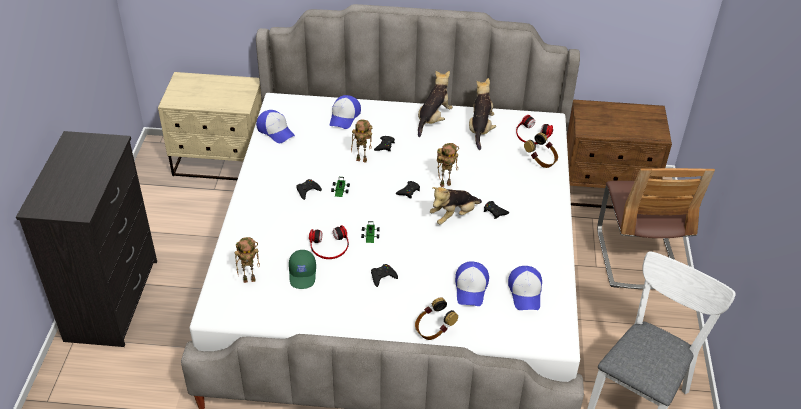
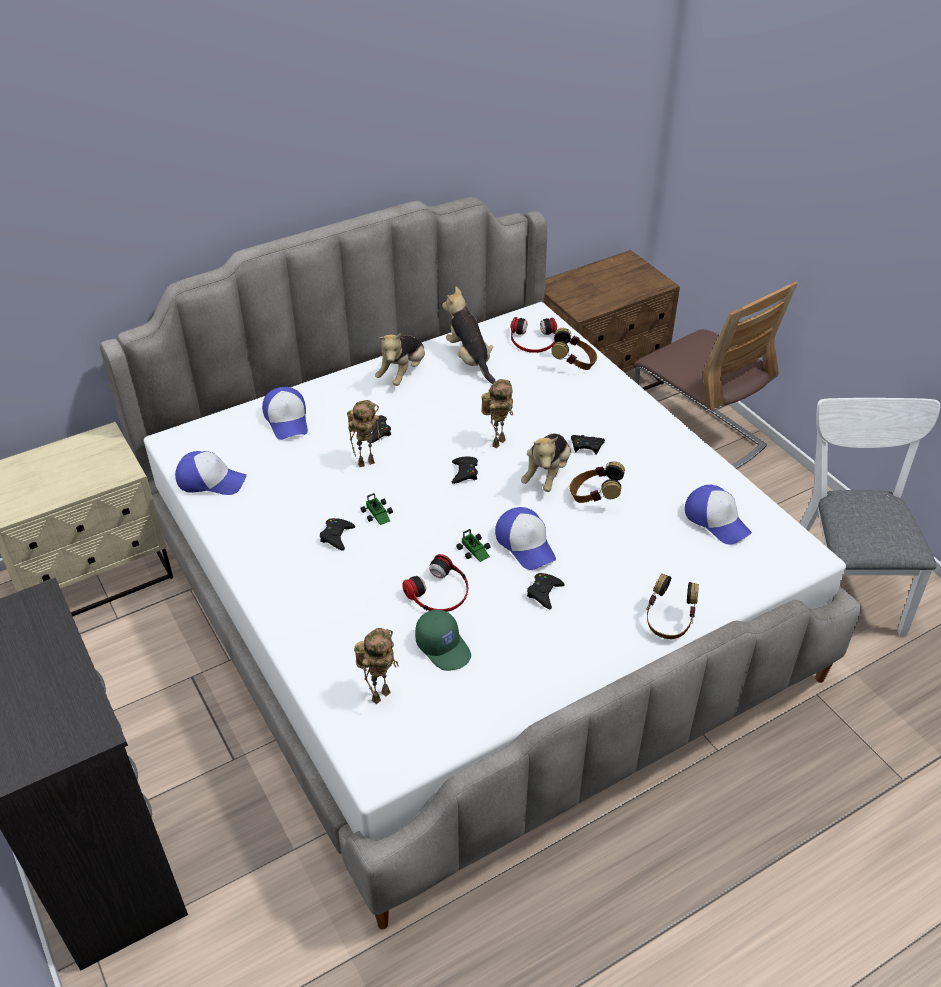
camera: 35 degrees left, 0 degrees up
plush toy [418,71,453,137] -> plush toy turned 150 degrees counterclockwise [375,333,425,386]
cap [455,261,489,306] -> cap moved to [495,507,556,570]
none -> headphones [570,461,625,503]

